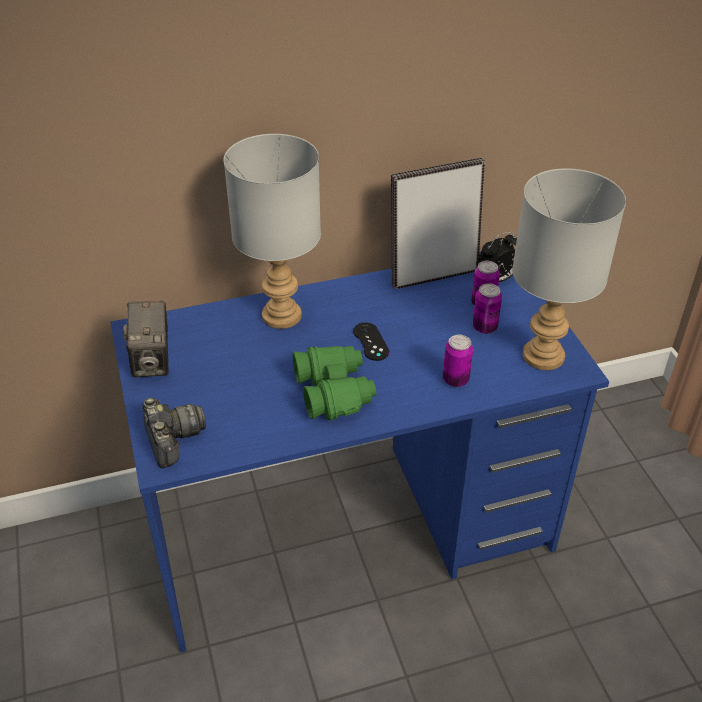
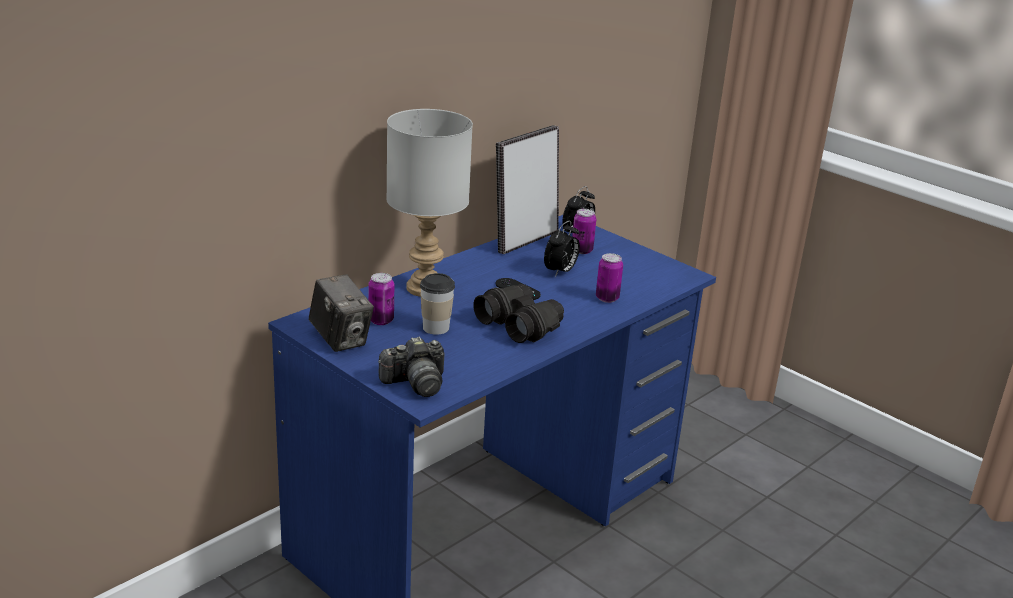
camera: 30 degrees left, 15 degrees down
camera [142,398,206,468] -> camera turned 120 degrees clockwise [378,337,444,397]
green binoculars [293,346,376,421] -> black binoculars [473,284,564,343]
can [473,283,502,334] -> can moved to [368,273,394,325]
grey table lamp [512,168,626,370] -> none
none -> cup [420,273,455,335]
none -> alarm clock [544,221,580,277]

